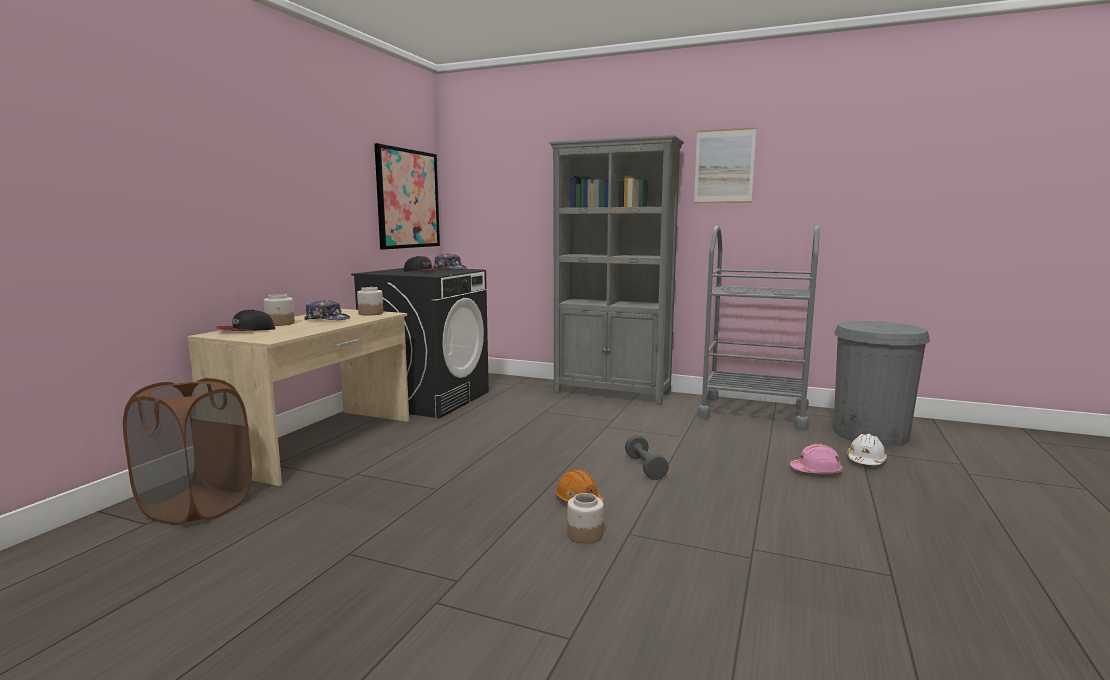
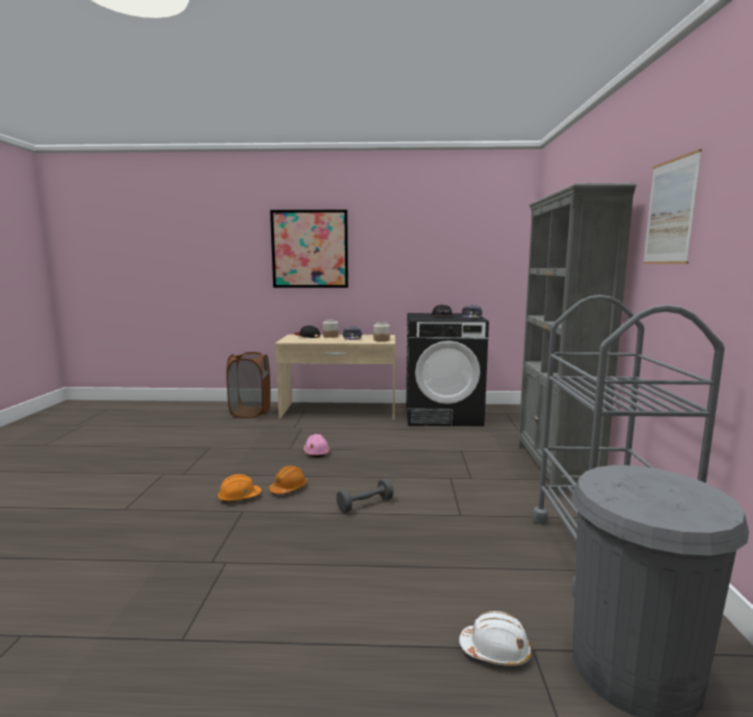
camera: 70 degrees right, 0 degrees up
picture [374,143,440,249] -> picture moved to [270,210,348,288]
jar [567,493,604,543] -> orange hard hat [217,474,261,502]
pink hard hat [790,444,843,474] -> pink hard hat moved to [304,434,330,458]

